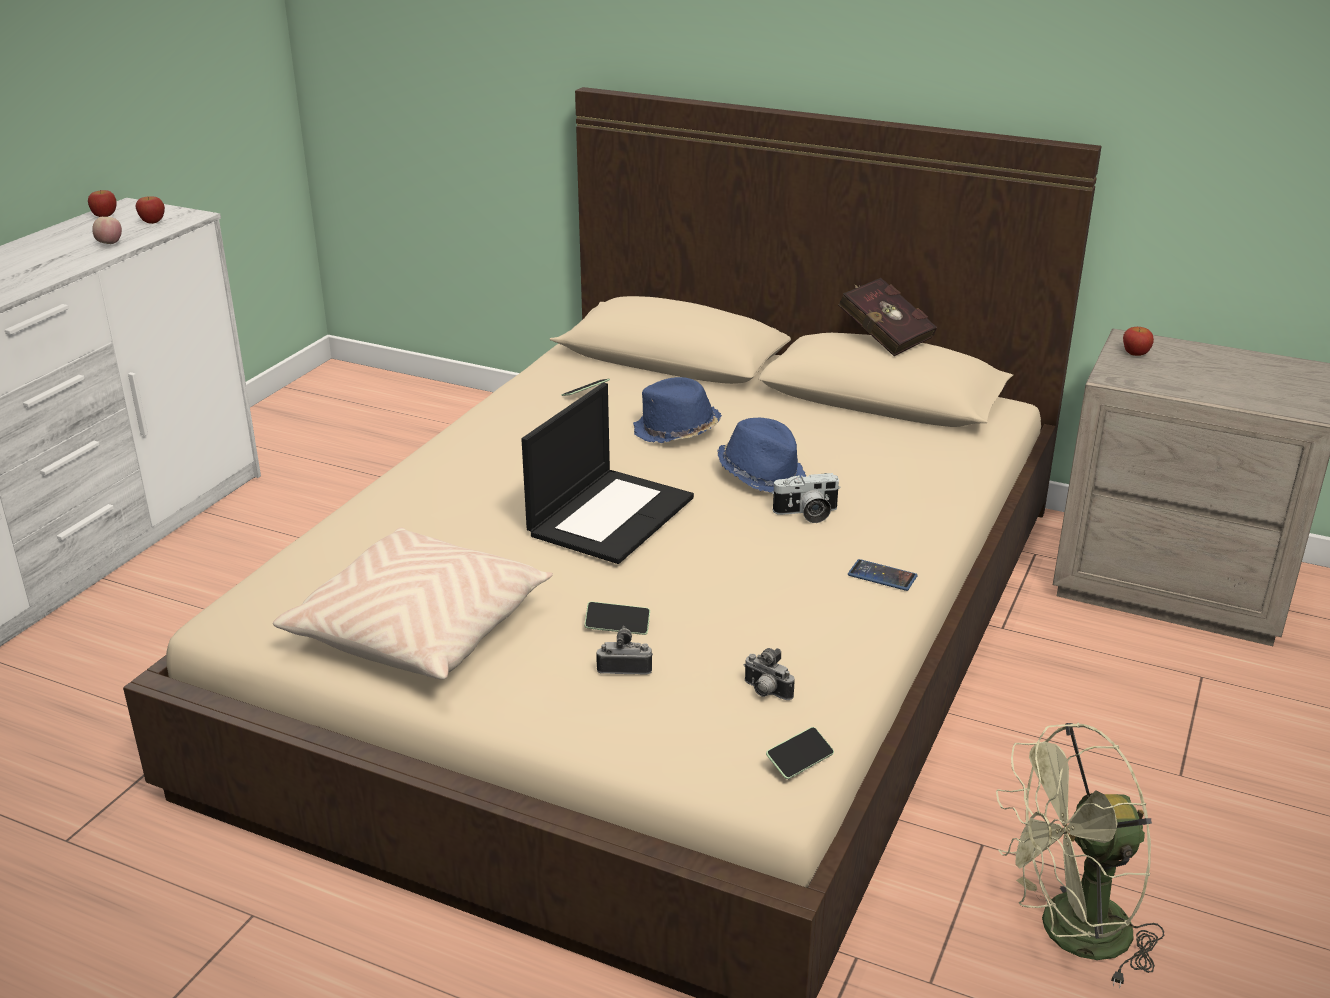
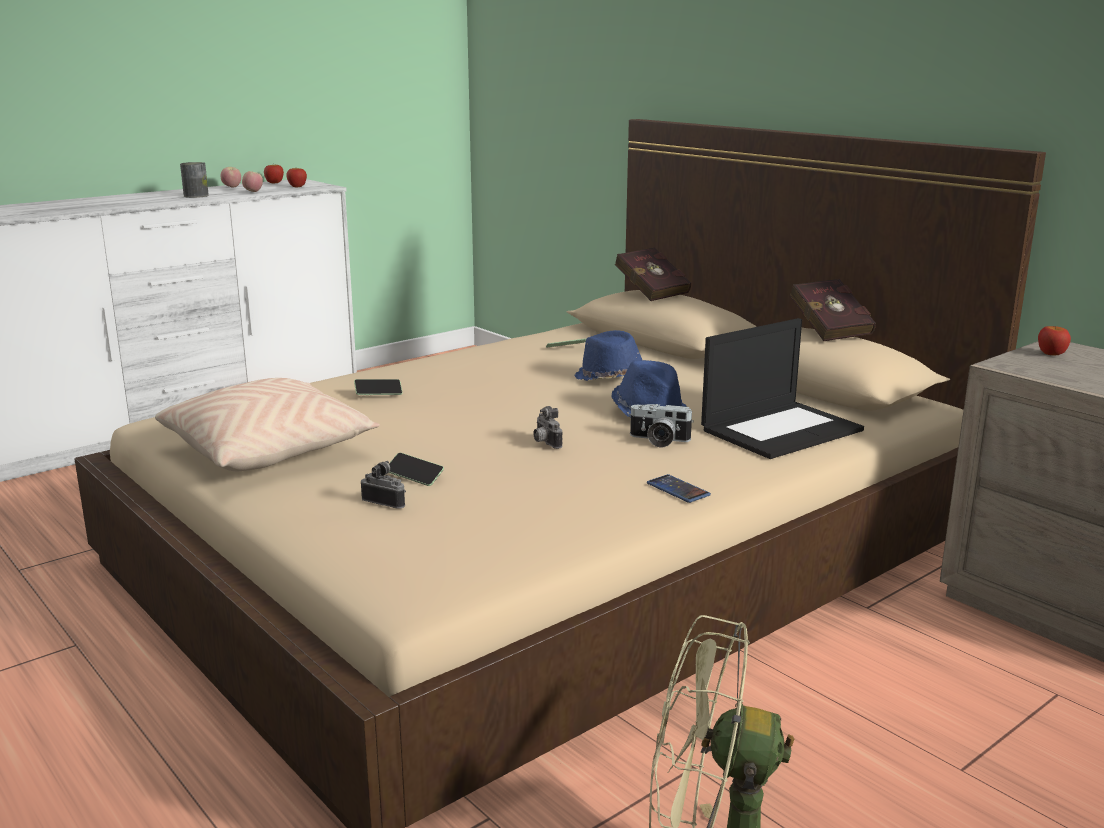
camera: 25 degrees right, 10 degrees down
laptop [521,383,694,564] -> laptop moved to [701,318,864,459]
camera [744,648,795,700] -> camera moved to [533,406,562,449]
phone [766,727,834,779] -> phone moved to [354,379,403,395]
none -> can [180,162,209,198]
none -> apple [220,167,241,188]
none -> red book [615,248,691,301]

